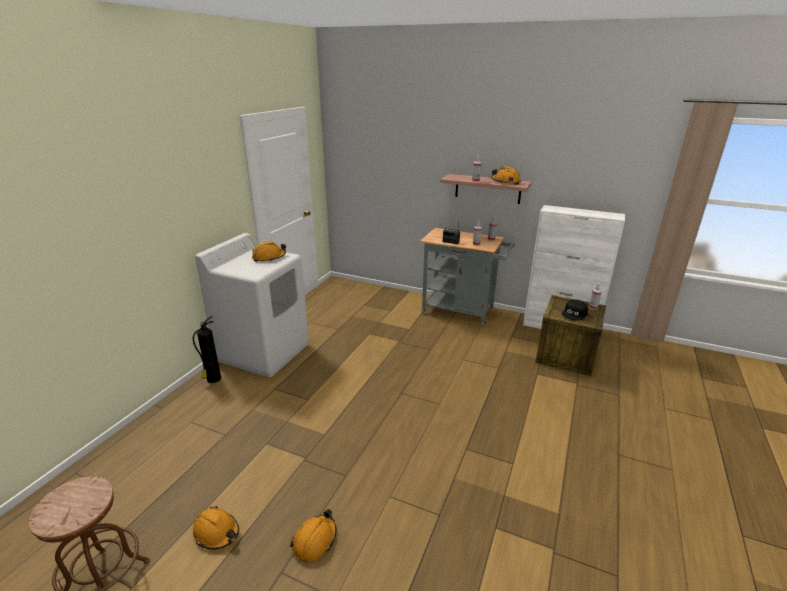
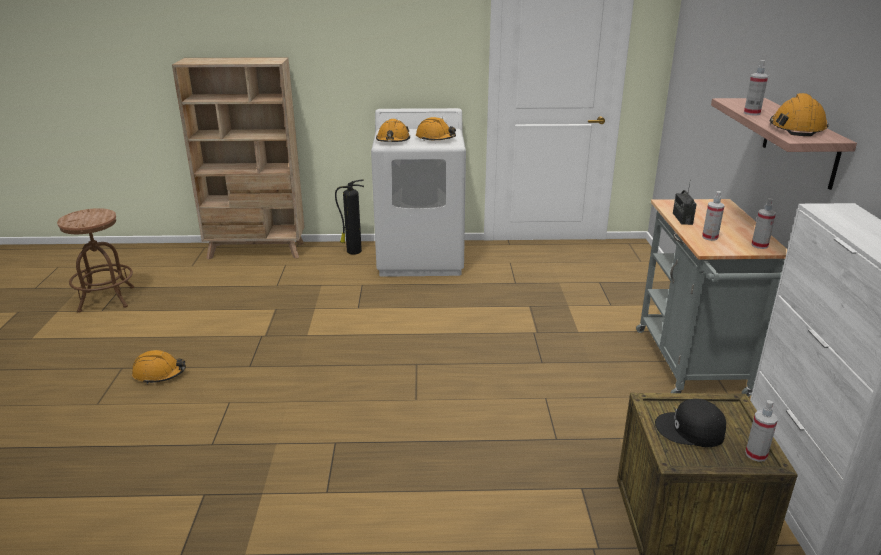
camera: 65 degrees right, 0 degrees up
orange hard hat [193,506,239,550] -> orange hard hat moved to [376,119,410,142]
none -> beige bookcase [172,57,305,260]

